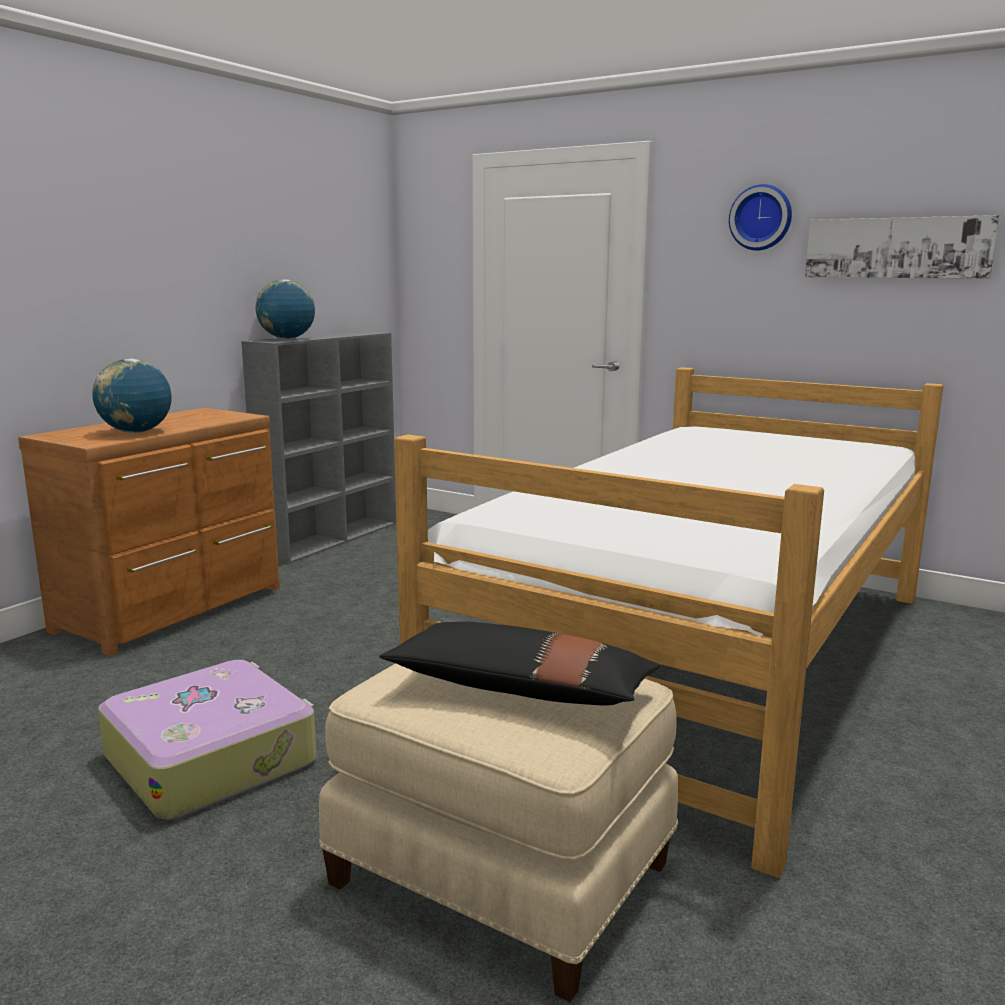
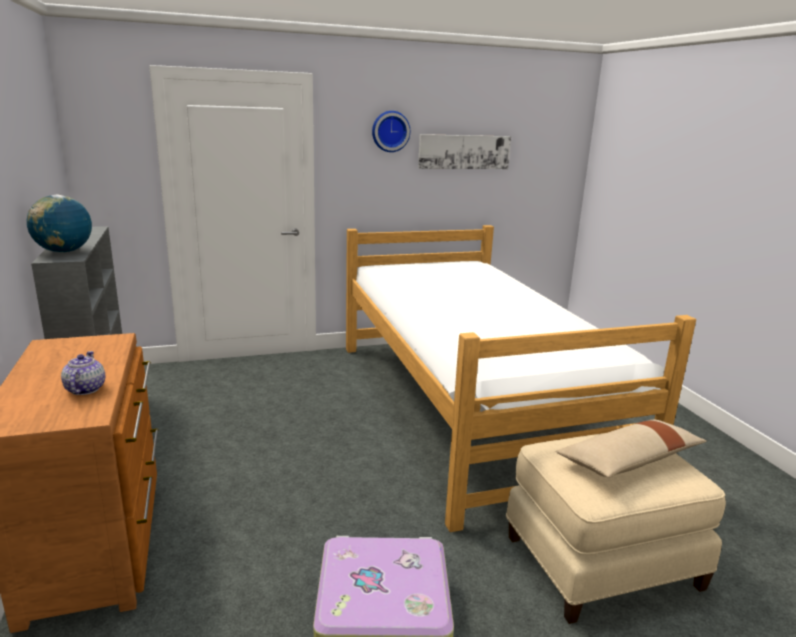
camera: 50 degrees left, 5 degrees up
globe [92,359,172,433] -> teapot [61,351,105,395]
black pillow [379,622,660,706] -> beige pillow [556,420,707,478]

